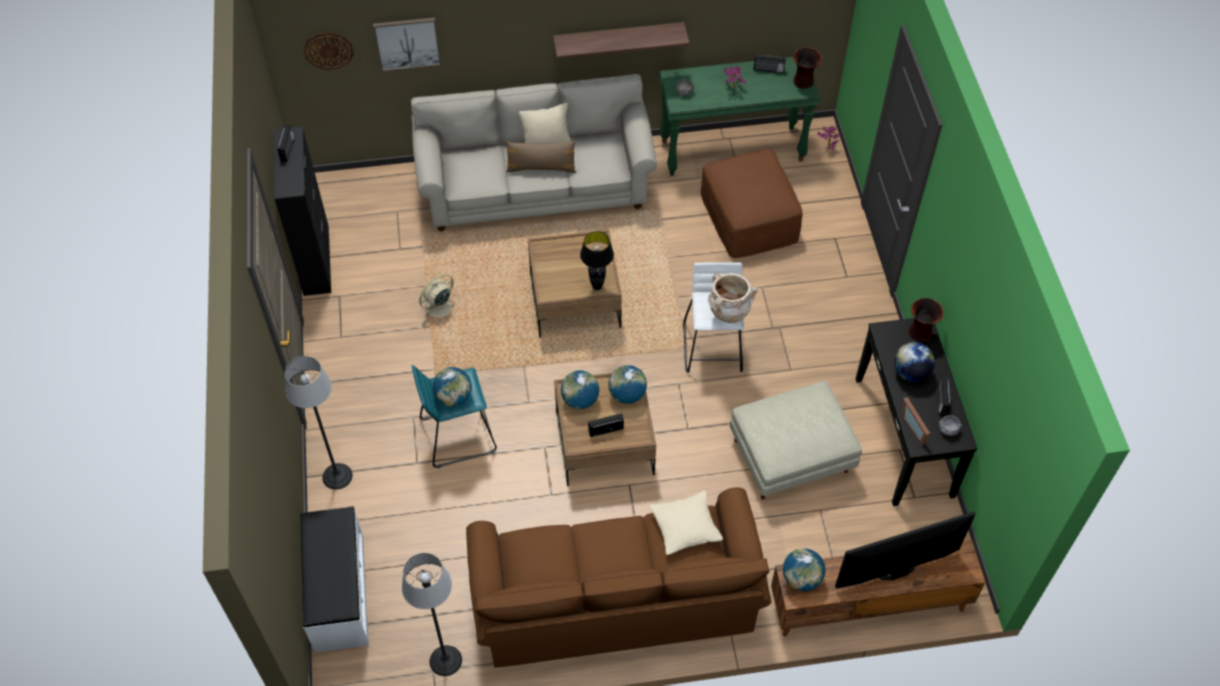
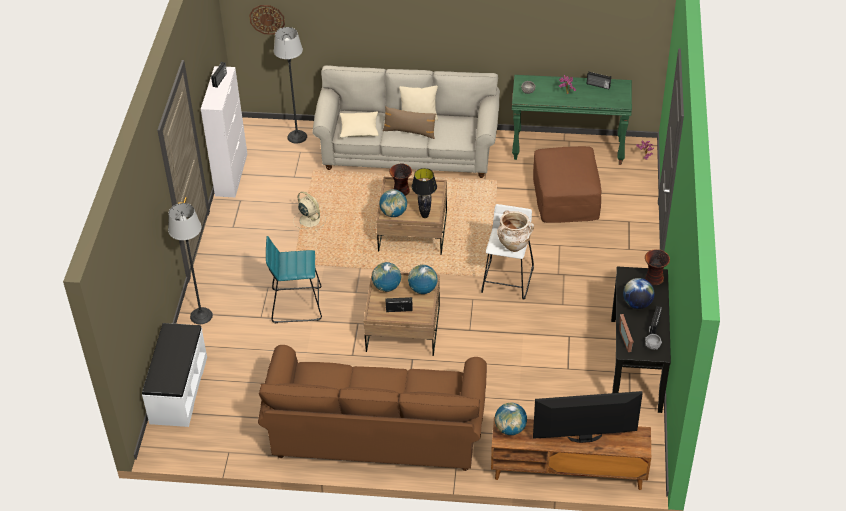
camera: 15 degrees right, 10 degrees down
black cabinet [273,126,331,296] -> white cabinet [201,66,247,197]
picture [373,17,441,72] -> none
floor lamp [402,553,462,676] -> floor lamp moved to [274,27,307,144]
beige fan [418,274,460,323] -> beige fan turned 75 degrees clockwise [293,192,326,231]
globe [432,367,472,407] -> globe moved to [379,189,407,217]
shelf [553,22,689,59] -> none
beige pillow [649,490,723,555] -> beige pillow moved to [340,111,379,137]
beige ottoman [730,381,862,499] -> none
vase [793,47,822,89] -> vase moved to [389,163,412,196]

